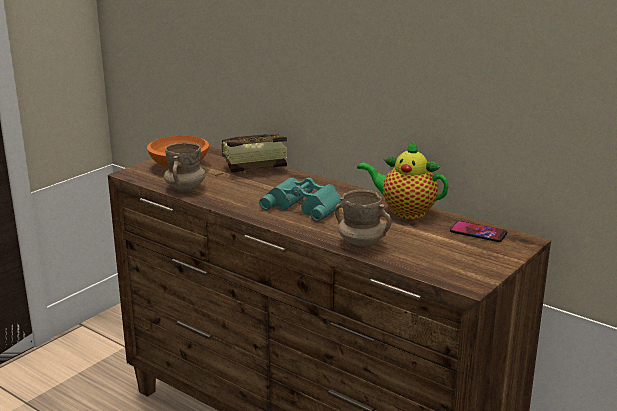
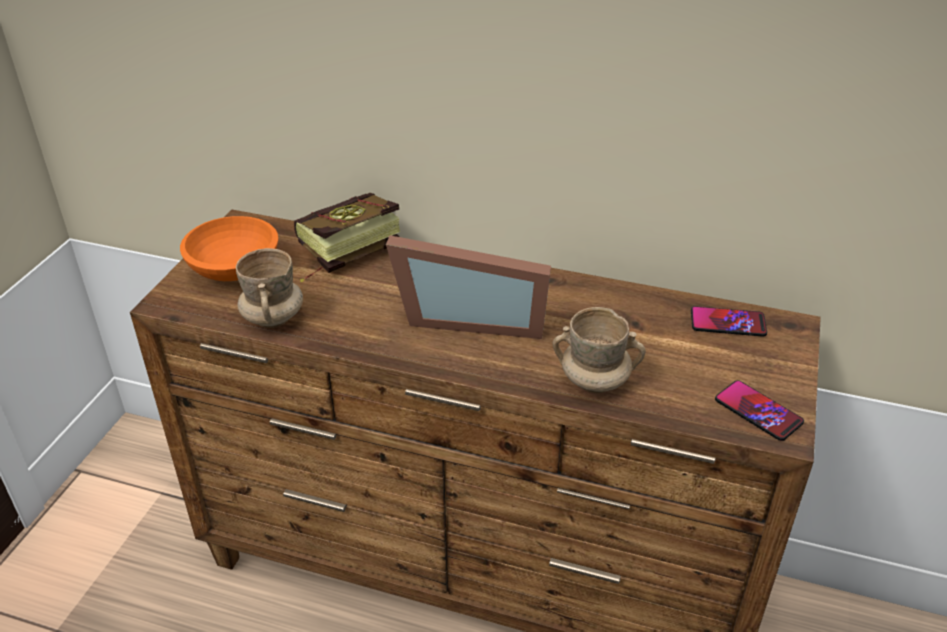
camera: 20 degrees left, 15 degrees up
turquoise binoculars [259,177,341,221] -> picture frame [386,235,551,339]
teapot [357,141,449,219] -> none
none -> phone [715,380,804,441]

